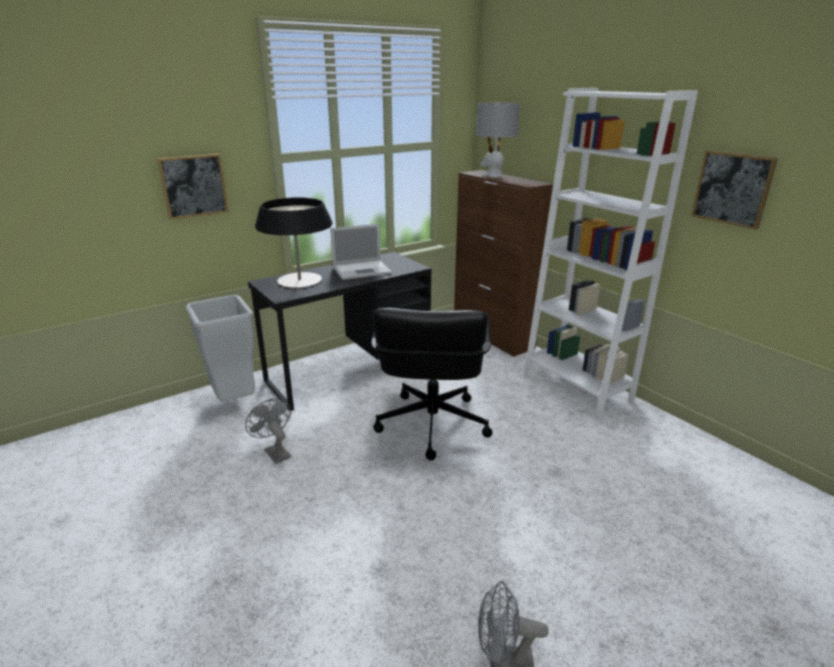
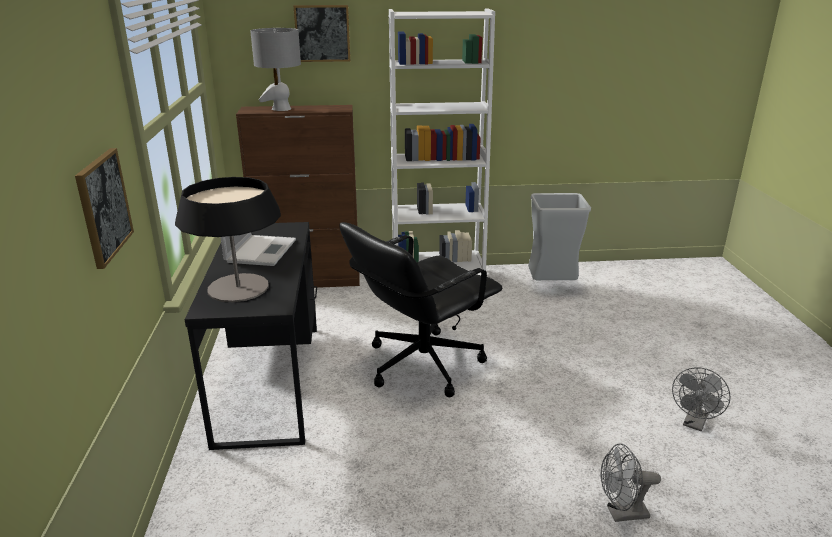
camera: 60 degrees left, 0 degrees up
grey trash can [186,295,255,402] -> grey trash can moved to [528,193,591,280]
grey fan [245,398,291,464] -> grey fan moved to [601,443,661,522]
black office chair [371,308,493,460] -> black office chair turned 105 degrees clockwise [339,222,502,397]
picture [691,150,778,230] -> picture moved to [293,5,350,62]

